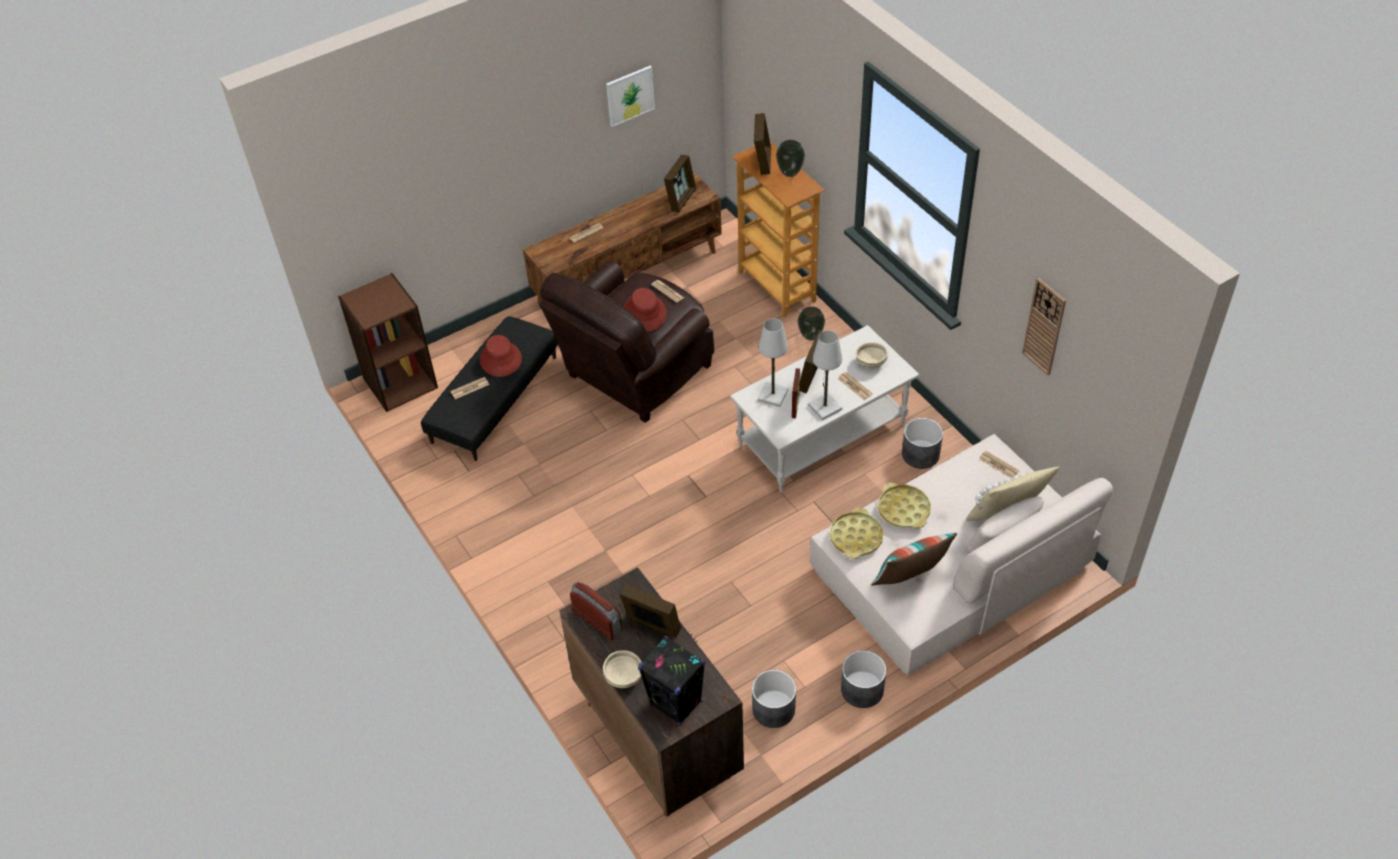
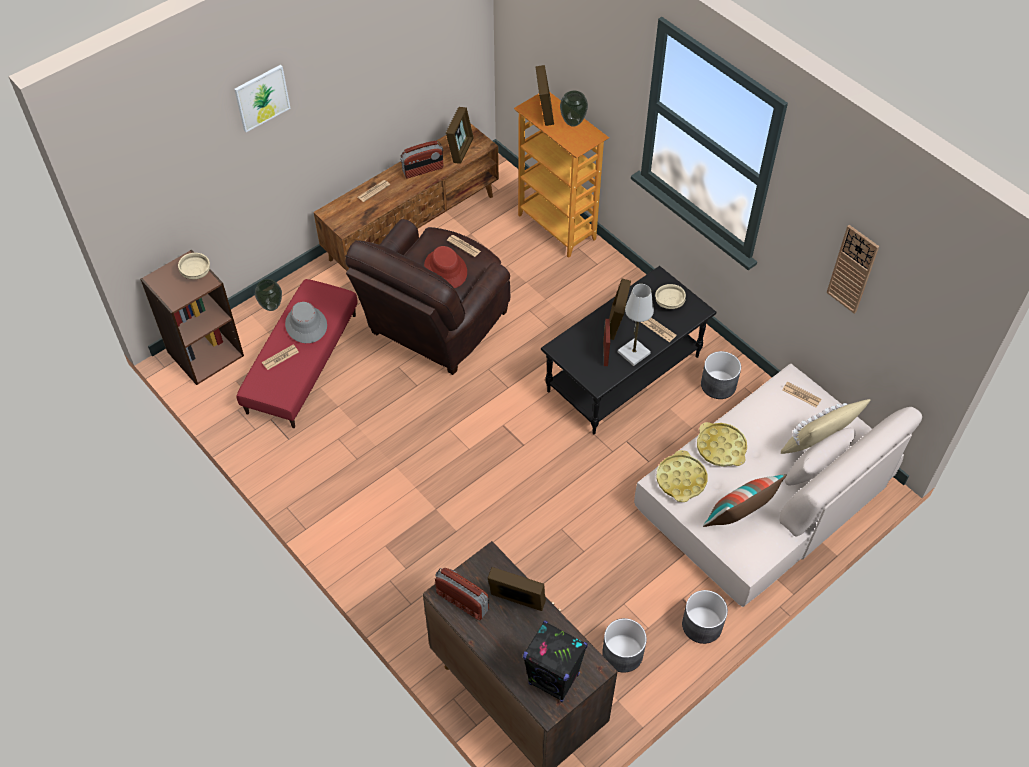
camera: 10 degrees left, 5 degrees up
black ottoman [421,316,558,461] -> red ottoman [236,279,358,428]
red hat [480,335,522,377] -> grey hat [285,302,327,343]
beige bowl [603,650,641,688] -> beige bowl moved to [178,253,210,280]
picture [606,66,655,127] -> picture moved to [234,65,291,132]
white coffee table [730,325,920,492] -> black coffee table [541,266,716,434]
white table lamp [758,318,788,407] -> none
vase [797,306,825,341] -> vase moved to [255,279,282,311]
none -> radio [400,141,443,178]

